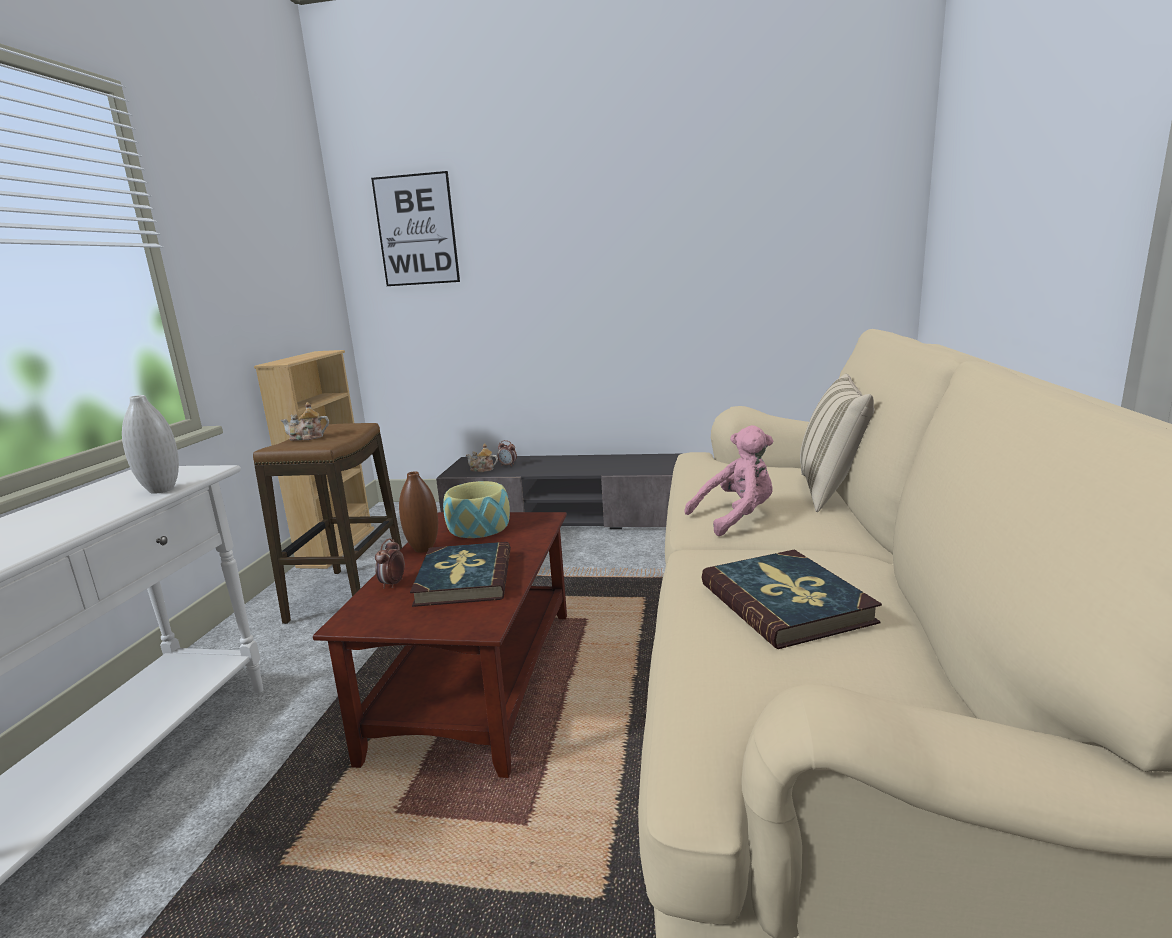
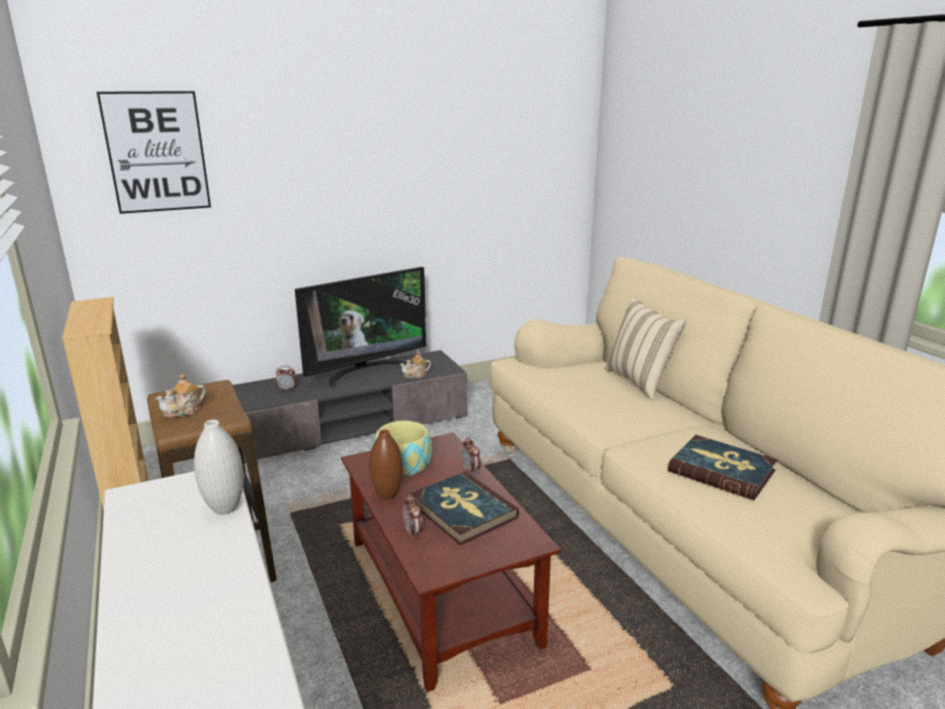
camera: 35 degrees left, 5 degrees up
teapot [466,443,498,472] -> teapot moved to [400,351,431,378]
pink plush toy [684,425,773,536] -> none
none -> television [295,267,426,387]
none -> alarm clock [461,437,481,475]

